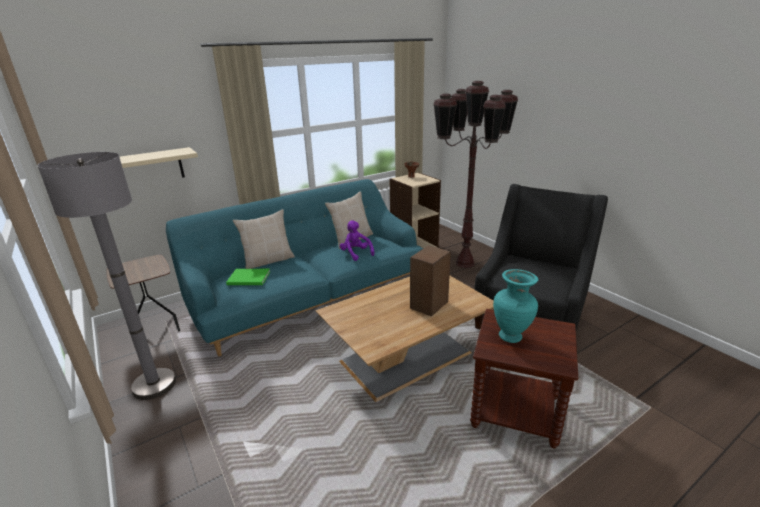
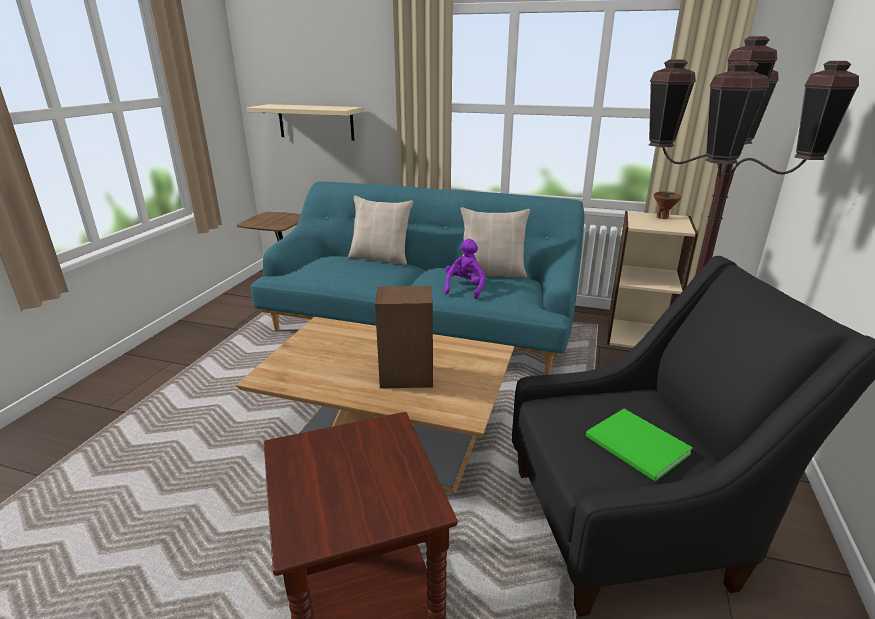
camera: 50 degrees right, 0 degrees up
grey floor lamp [37,152,176,400] -> none
green book [226,269,270,285] -> green book moved to [586,409,693,481]
turquoise vase [493,269,539,343] -> none

